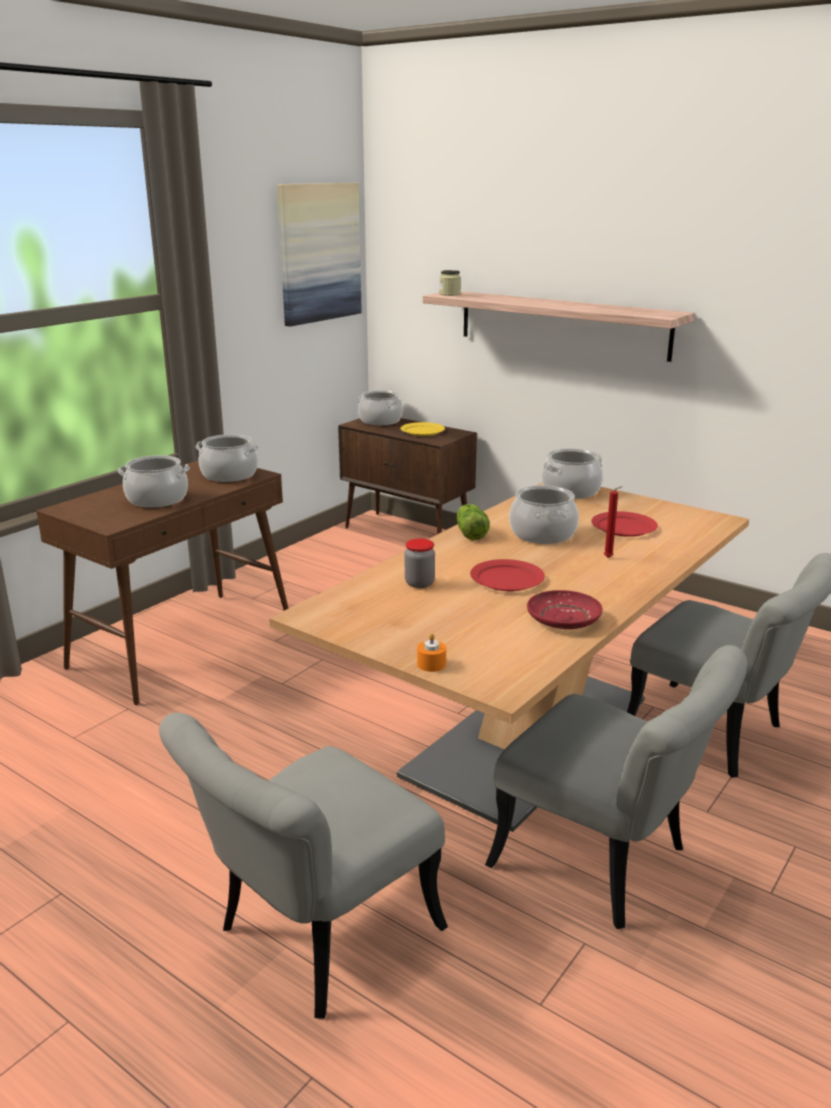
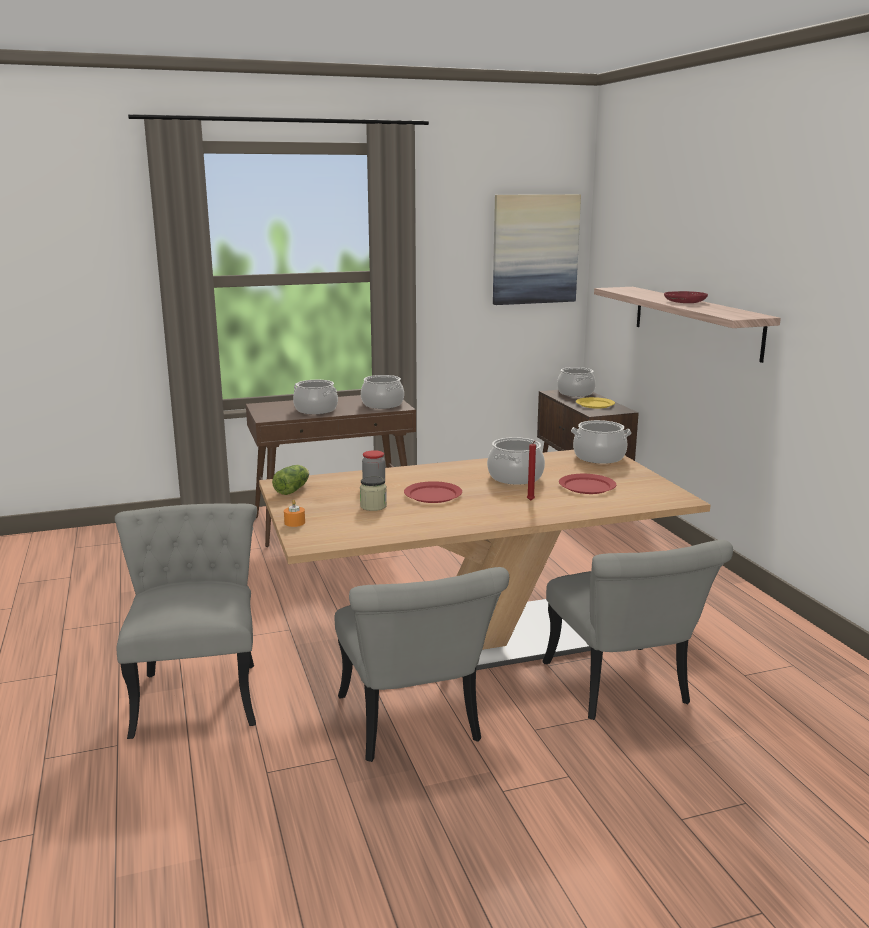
camera: 35 degrees right, 5 degrees down
grey chair [159,713,448,1019] -> grey chair turned 90 degrees clockwise [115,504,257,739]
jar [440,270,461,296] -> jar moved to [360,476,387,511]
lettuce [456,504,490,540] -> lettuce moved to [272,465,309,495]
red plate [527,590,602,629] -> red plate moved to [664,291,708,303]

